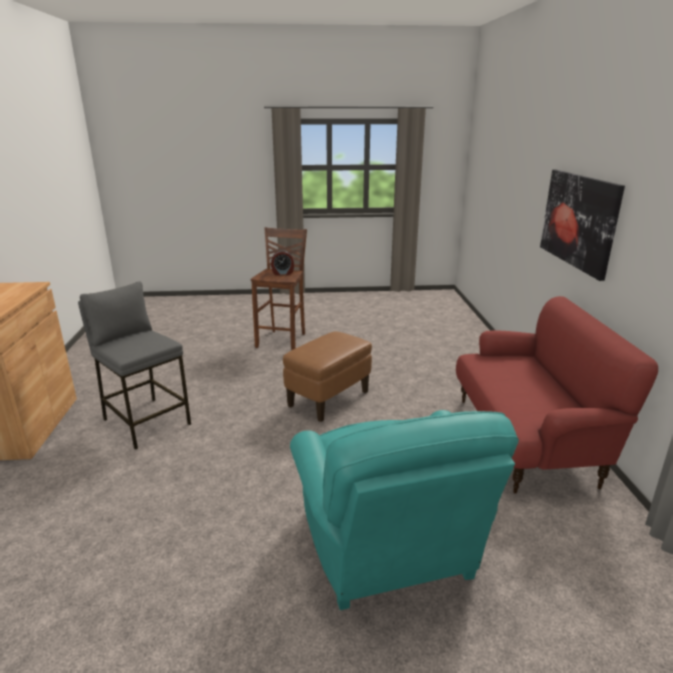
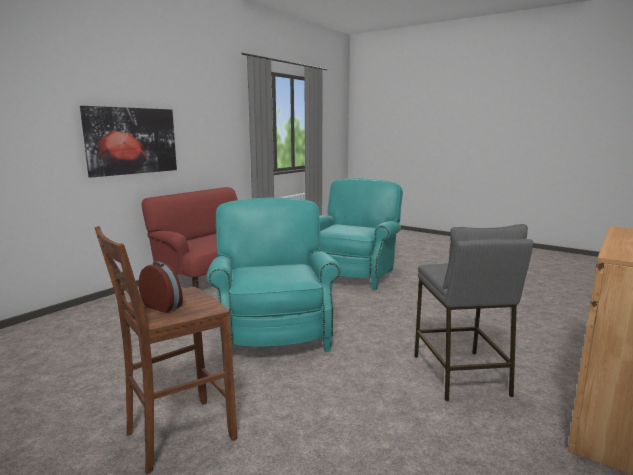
camera: 140 degrees left, 10 degrees down
brown ottoman [283,331,372,422] -> turquoise armchair [207,197,341,352]

